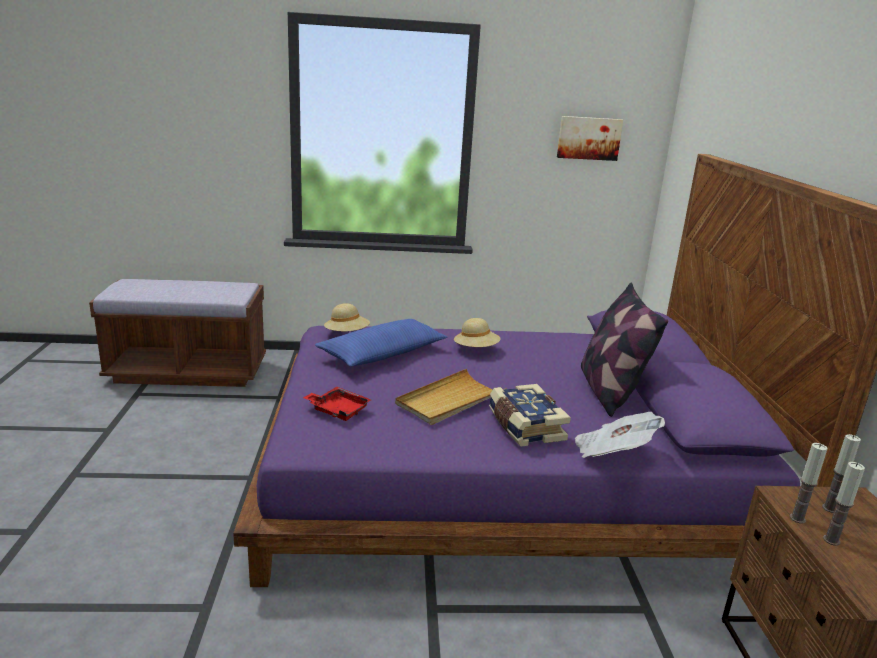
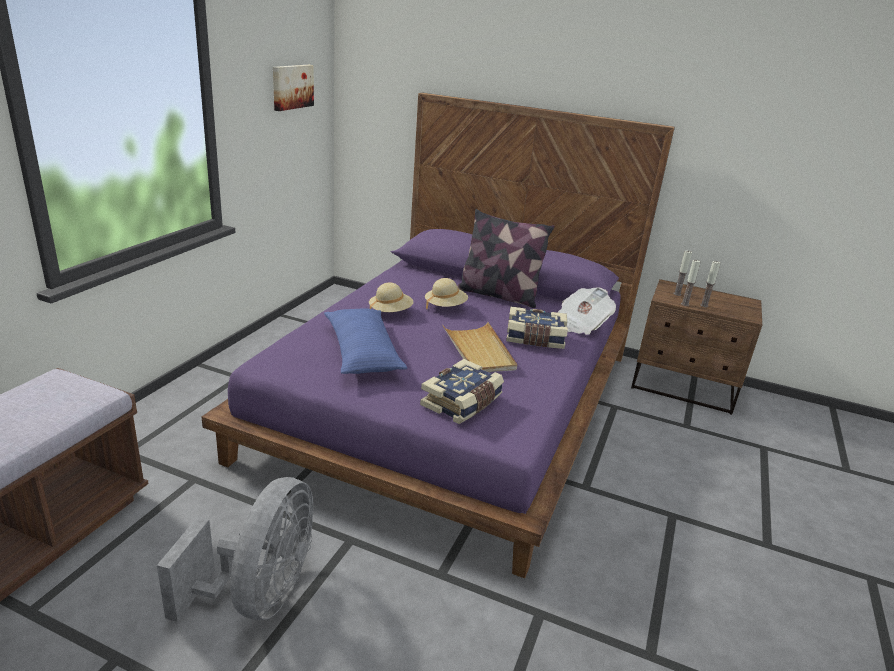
camera: 65 degrees left, 5 degrees up
red tray [303,386,371,421] -> book [420,359,504,424]
beige hat [324,303,370,331] -> beige hat moved to [425,278,468,309]
none -> grey fan [157,477,313,622]

